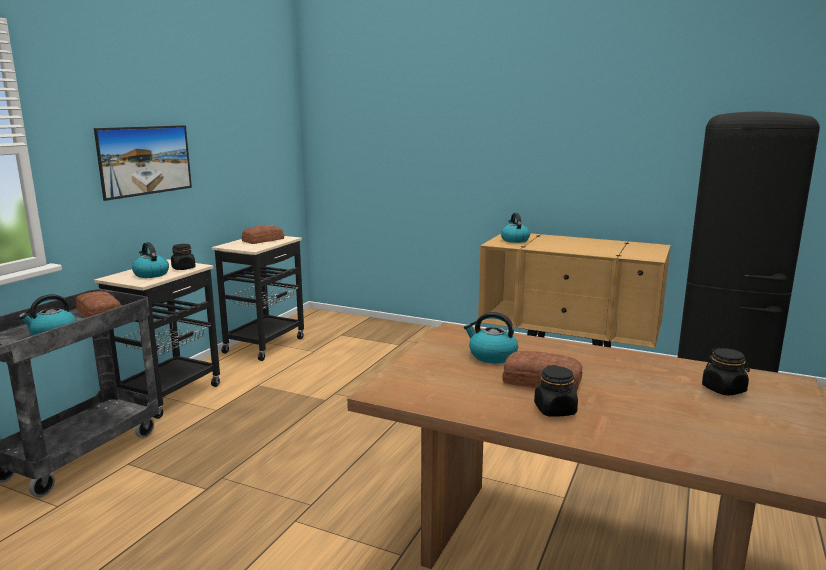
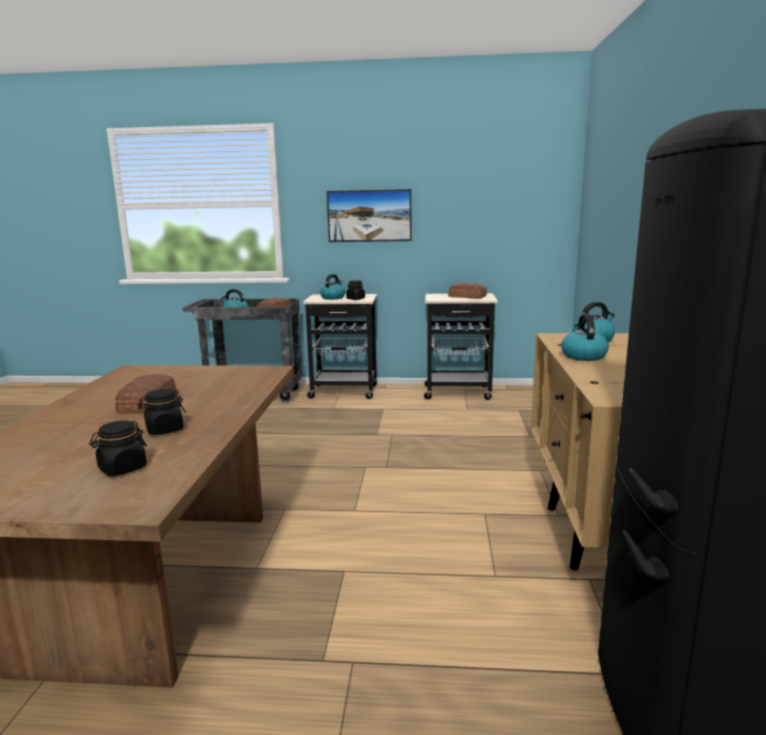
camera: 70 degrees right, 0 degrees up
kettle [464,312,518,363] -> kettle moved to [561,314,609,361]
black jar [534,365,578,417] -> black jar moved to [138,389,186,435]

